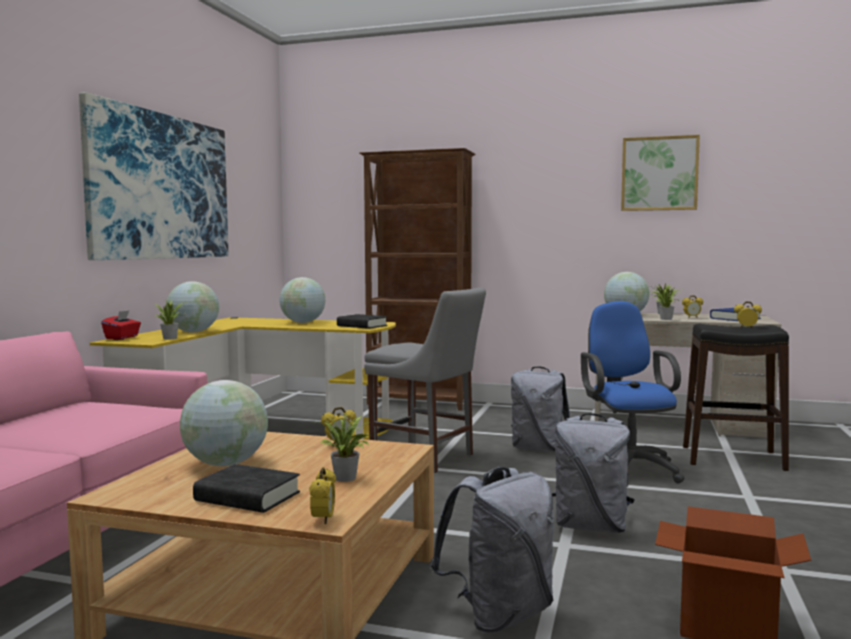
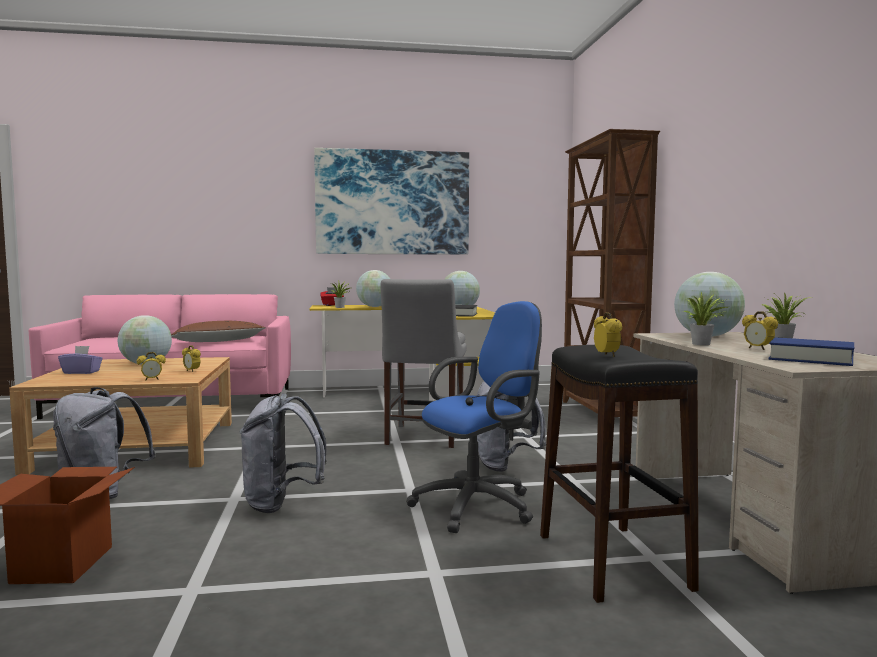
camera: 65 degrees right, 0 degrees up
black book [193,464,300,513] -> purple tissue box [58,346,103,374]
alarm clock [309,467,336,525] -> alarm clock moved to [137,352,166,380]
potted plant [316,412,370,482] -> none
picture [621,135,700,211] -> none
none -> brown pillow [171,321,266,342]

